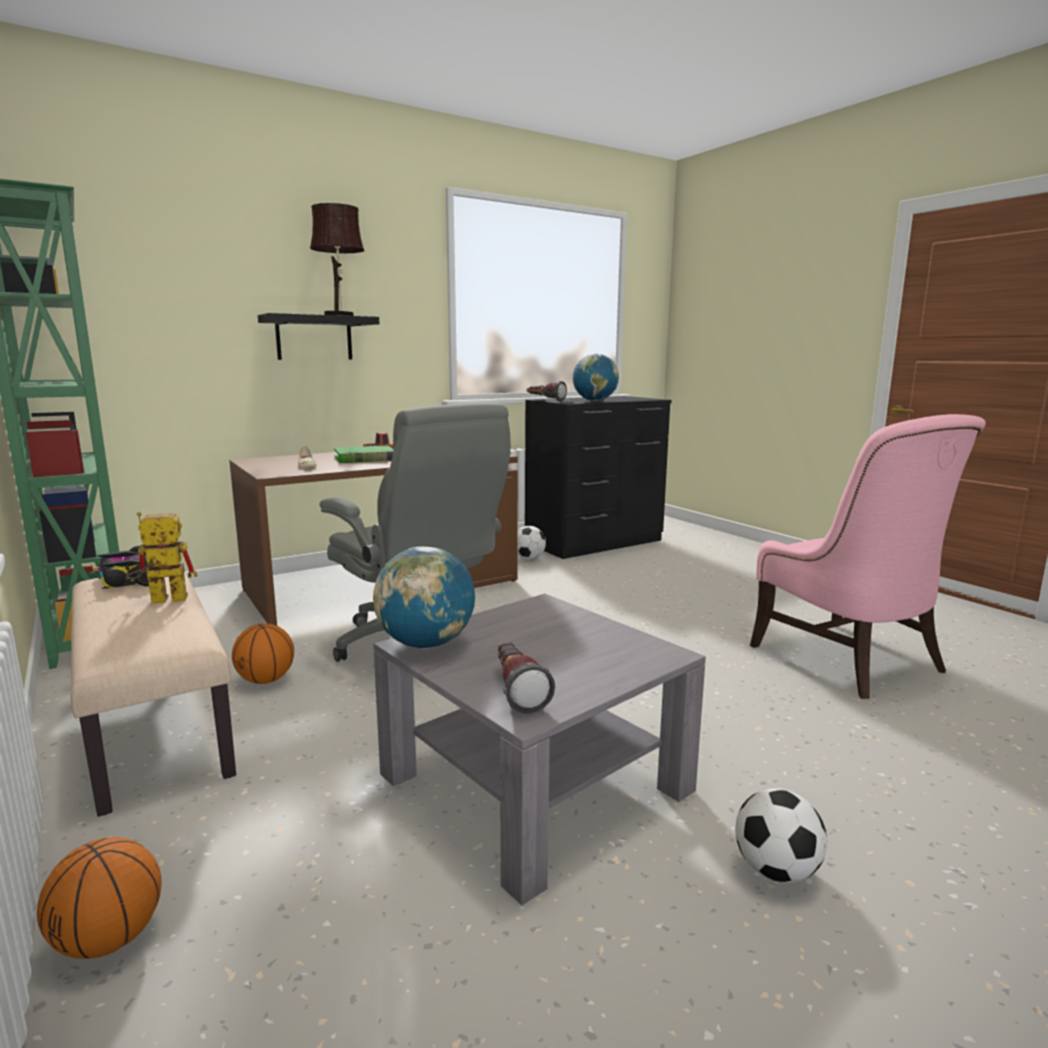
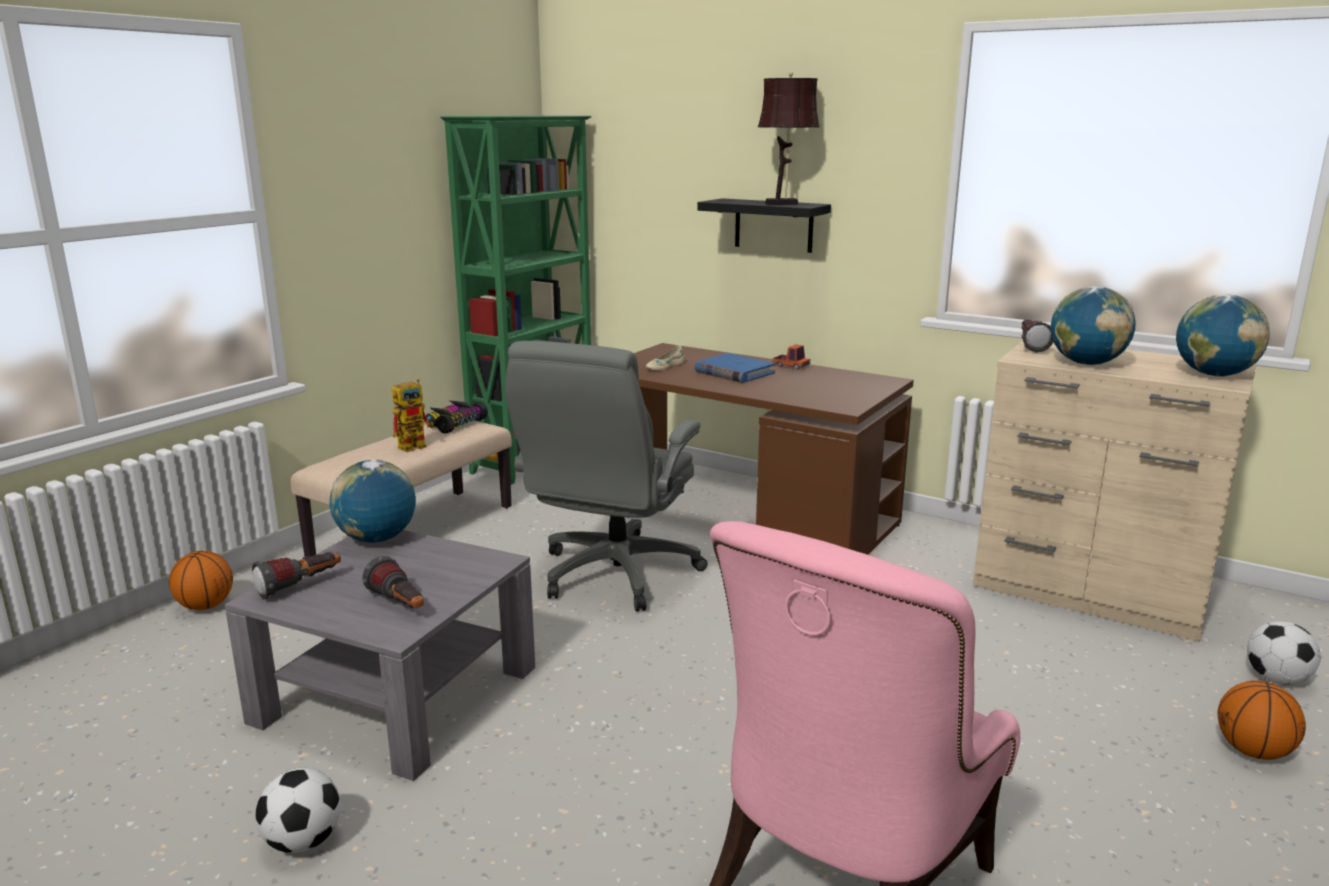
camera: 65 degrees right, 5 degrees up
toy robot [125,512,197,604] -> toy robot turned 90 degrees clockwise [392,378,434,452]
basketball [232,623,294,684] -> basketball moved to [1217,680,1306,760]
green book [334,446,394,463] -> blue book [695,353,775,383]
football [518,526,546,560] -> football moved to [1247,621,1321,685]
black dresser [525,396,672,559] -> beige dresser [973,341,1257,642]
none -> flashlight [362,556,424,608]
none -> globe [1176,294,1270,377]

